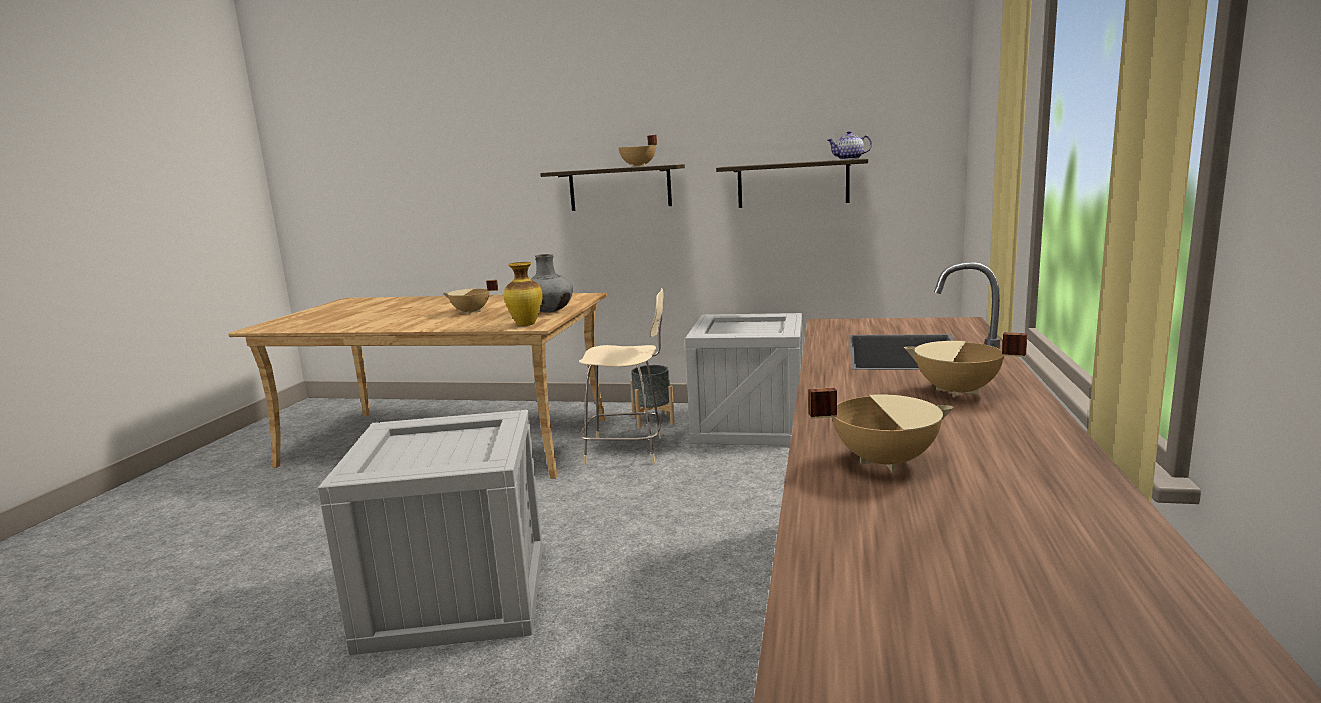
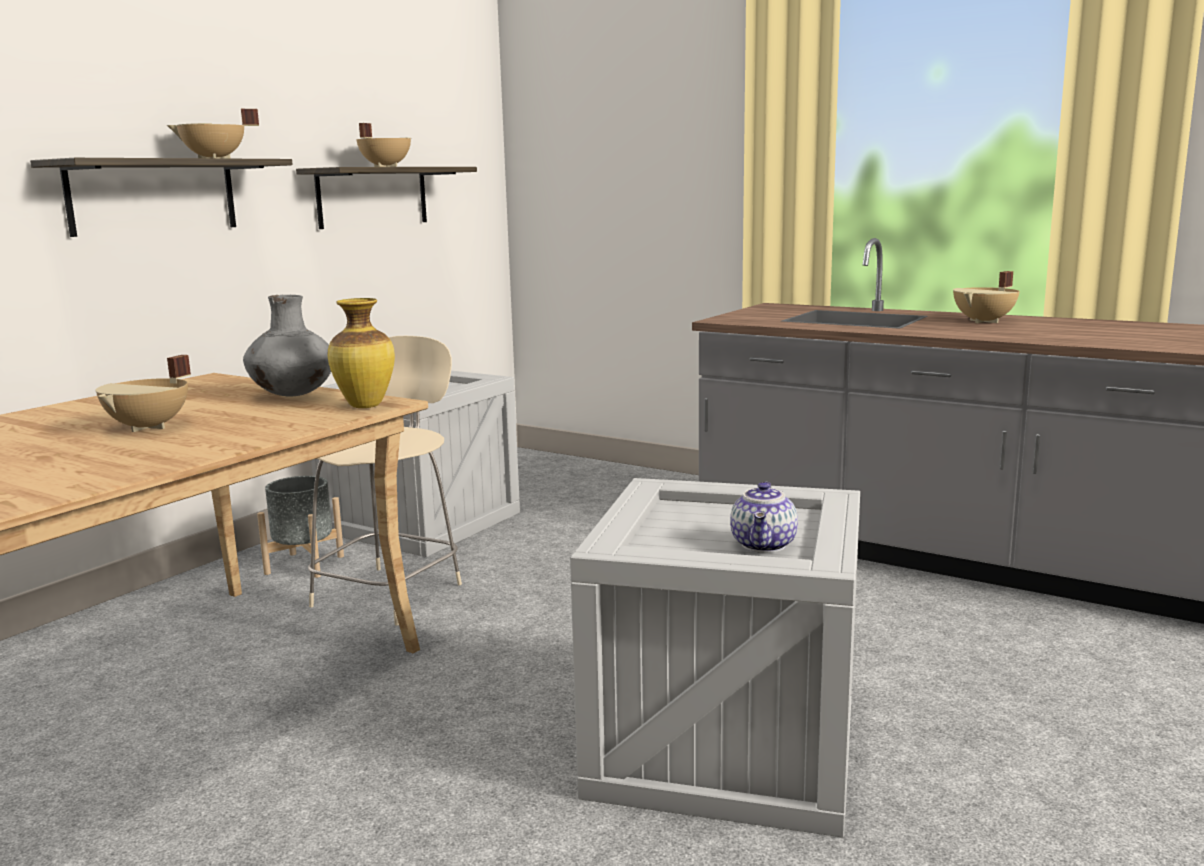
camera: 70 degrees left, 0 degrees up
beige cooking pot [808,388,954,471] -> beige cooking pot moved to [357,123,411,167]
teapot [828,131,872,160] -> teapot moved to [730,482,798,553]

